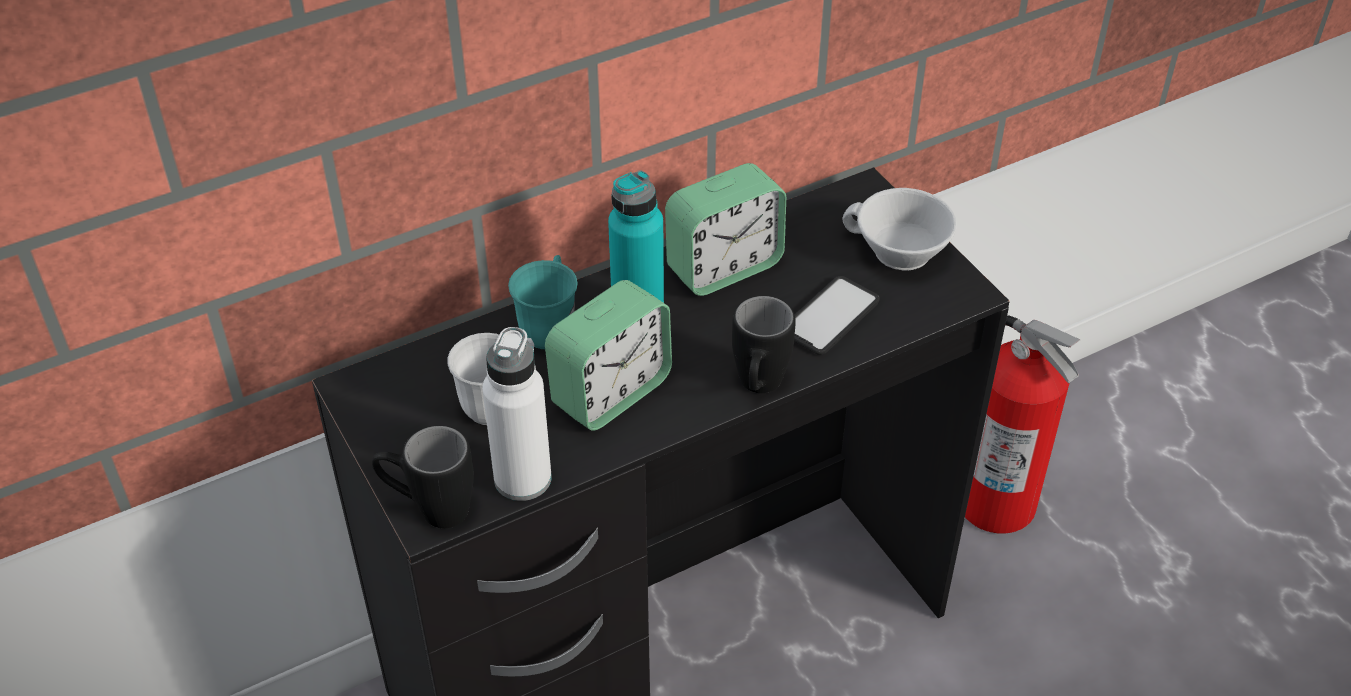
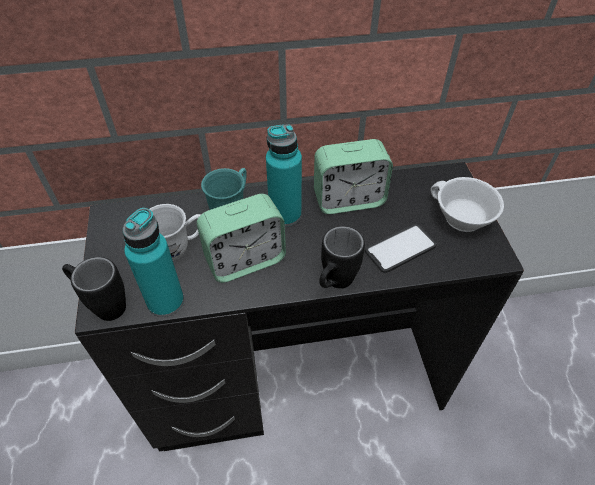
camera: 20 degrees right, 5 degrees up
white bottle [482,327,552,501] -> turquoise bottle [123,208,184,317]
fire extinguisher [965,315,1080,534] -> none

